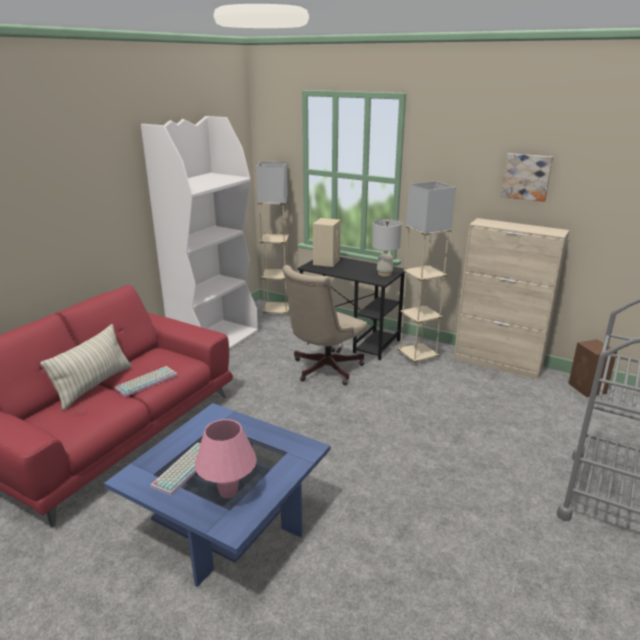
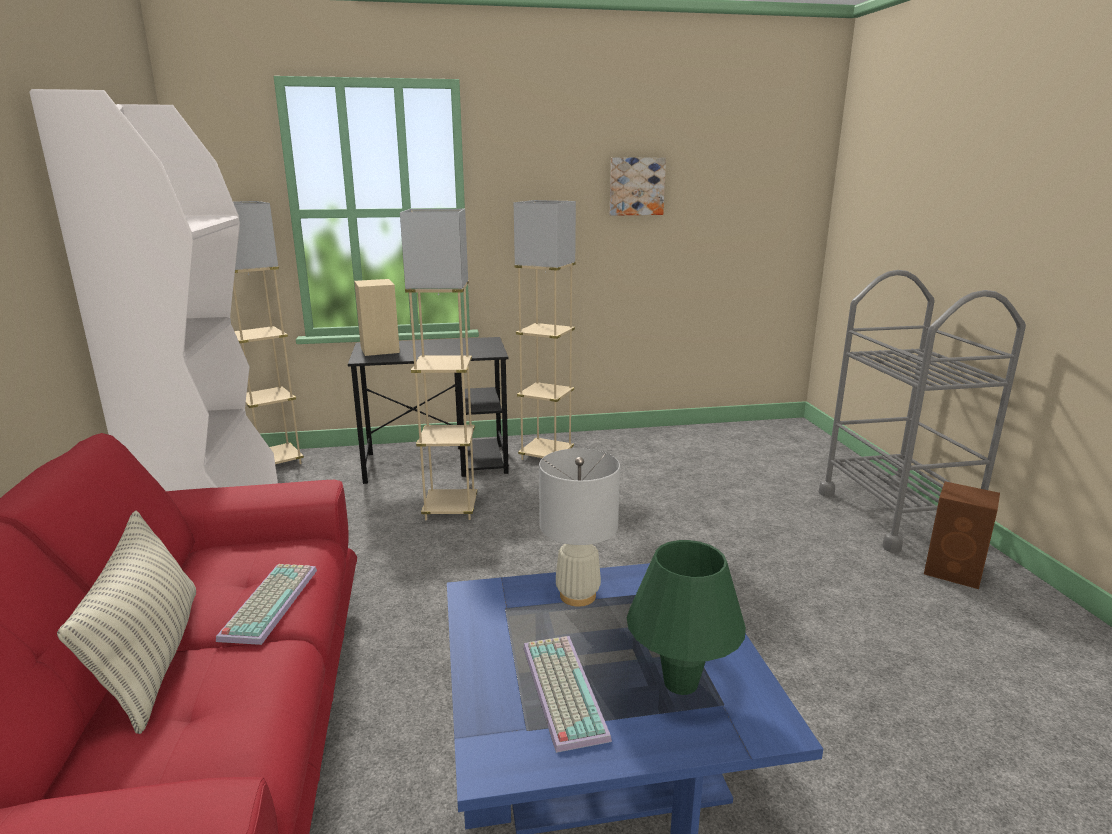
camera: 40 degrees left, 5 degrees down
pink table lamp [195,419,257,498] -> green table lamp [626,540,746,695]
beige office chair [282,265,367,385] -> beige floor lamp [400,209,477,520]
white table lamp [372,219,402,277] -> white table lamp moved to [539,448,620,607]
beige cabinet [454,218,569,380] -> none
brown speaker [568,339,617,397] -> brown speaker moved to [924,481,1000,589]

